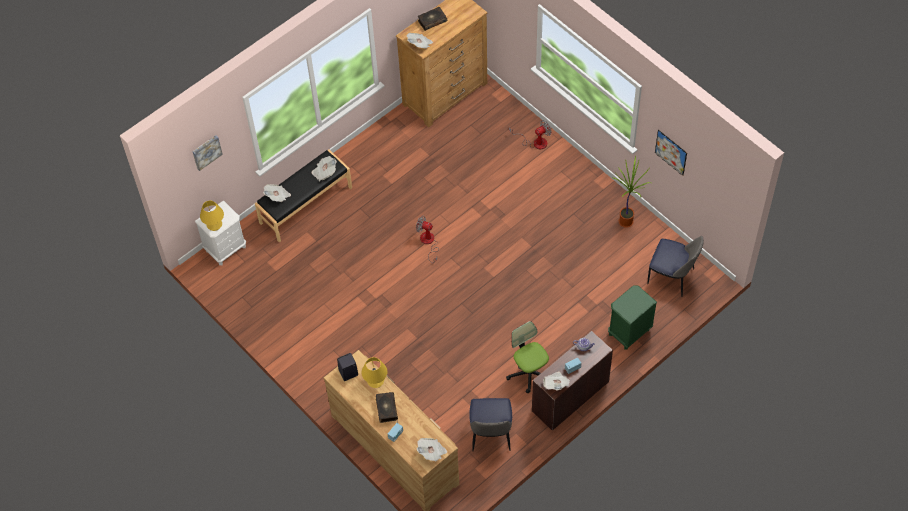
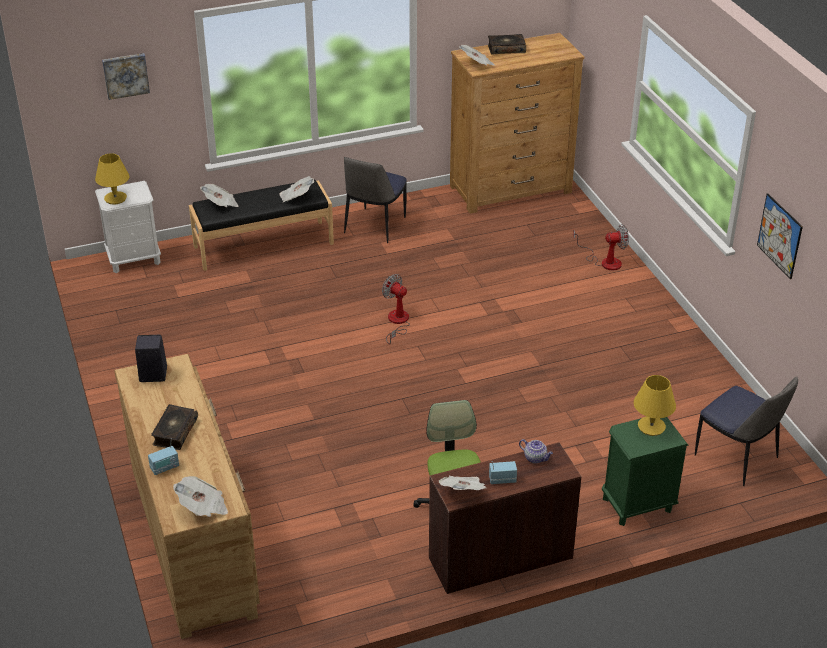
camera: 20 degrees right, 20 degrees down
yellow table lamp [361,357,387,388] -> yellow table lamp moved to [634,375,676,436]
chair [469,398,512,452] -> chair moved to [344,157,407,243]
potted plant [612,156,650,228] -> none

